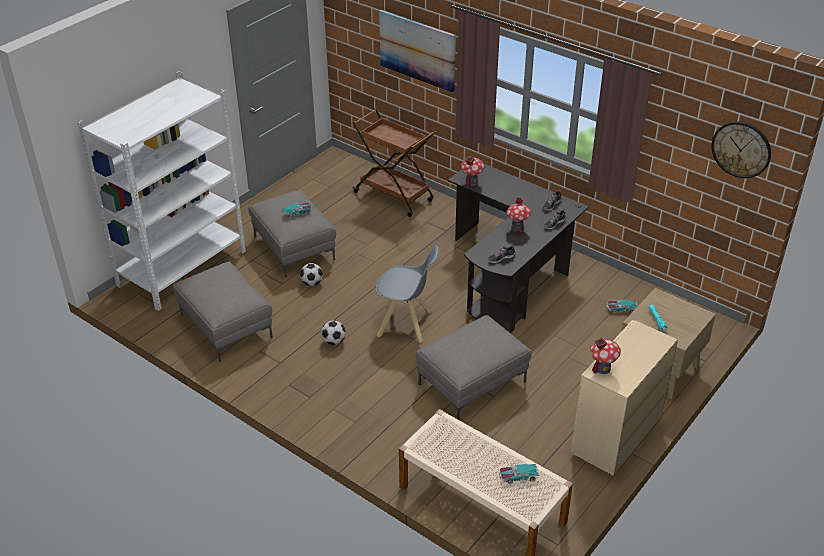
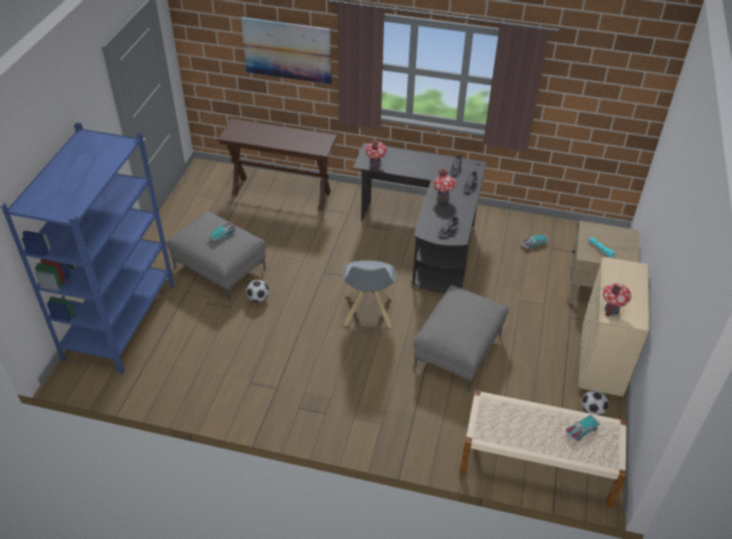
camera: 25 degrees left, 5 degrees up
white bookcase [78,71,246,311] -> blue bookcase [1,123,175,374]
grey ottoman [173,262,273,362] -> none
football [321,320,346,345] -> football moved to [582,390,609,416]
brown cart [352,108,436,217] -> brown console table [217,119,338,211]
grey chair [376,245,439,343] -> grey chair turned 105 degrees clockwise [343,260,396,329]
wall clock [711,121,771,178] -> none

